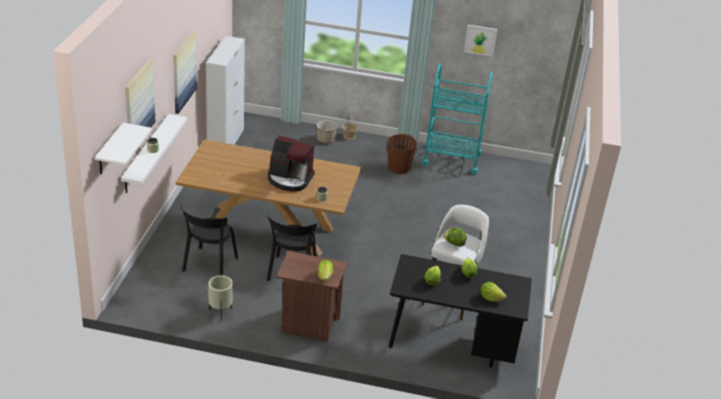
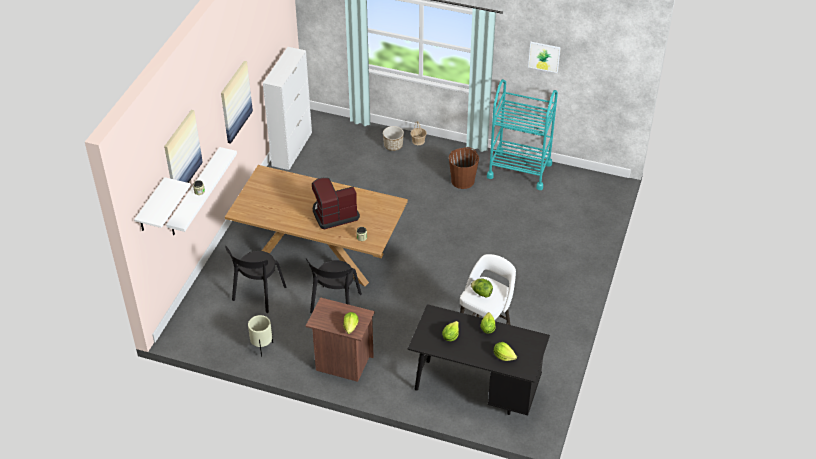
camera: 10 degrees right, 10 degrees up
coffee machine [268,136,315,192] -> coffee machine turned 135 degrees clockwise [312,178,360,230]

